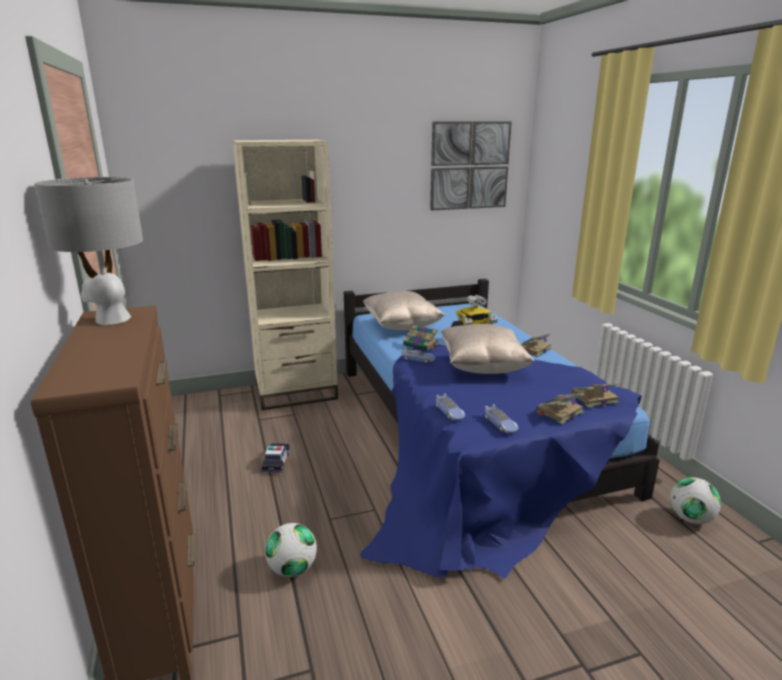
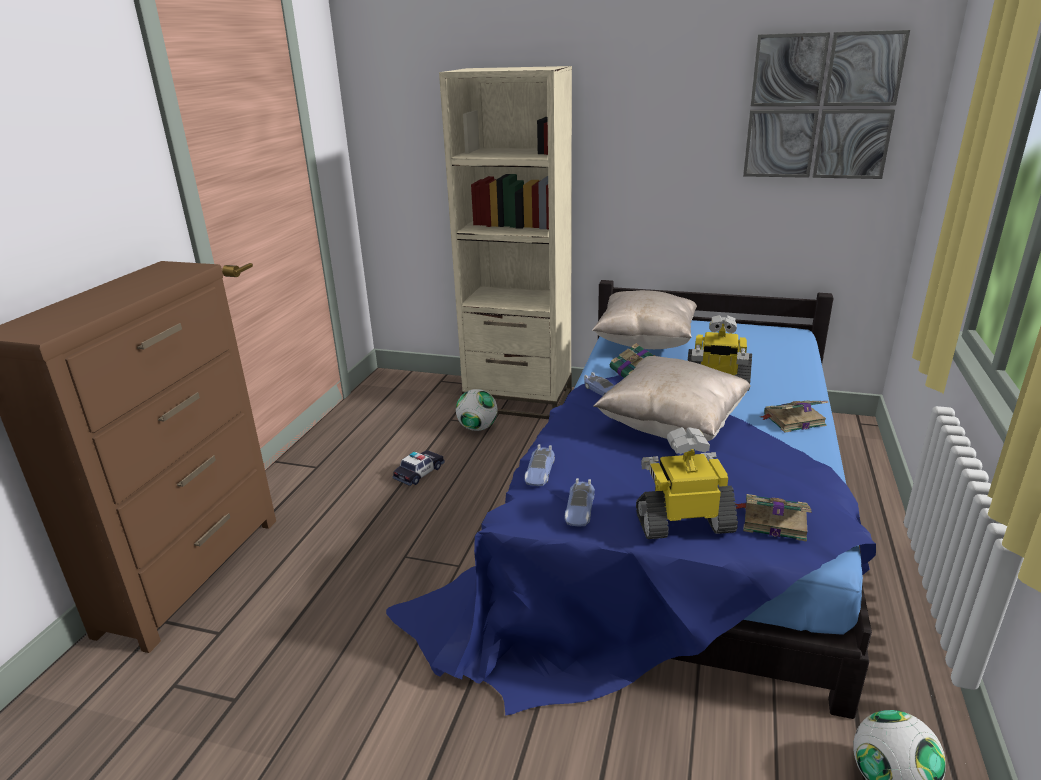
camera: 35 degrees right, 5 degrees up
grey table lamp [34,177,143,325] -> none
football [265,523,317,577] -> football moved to [456,389,498,431]
book [536,393,584,424] -> toy robot [636,427,738,539]

